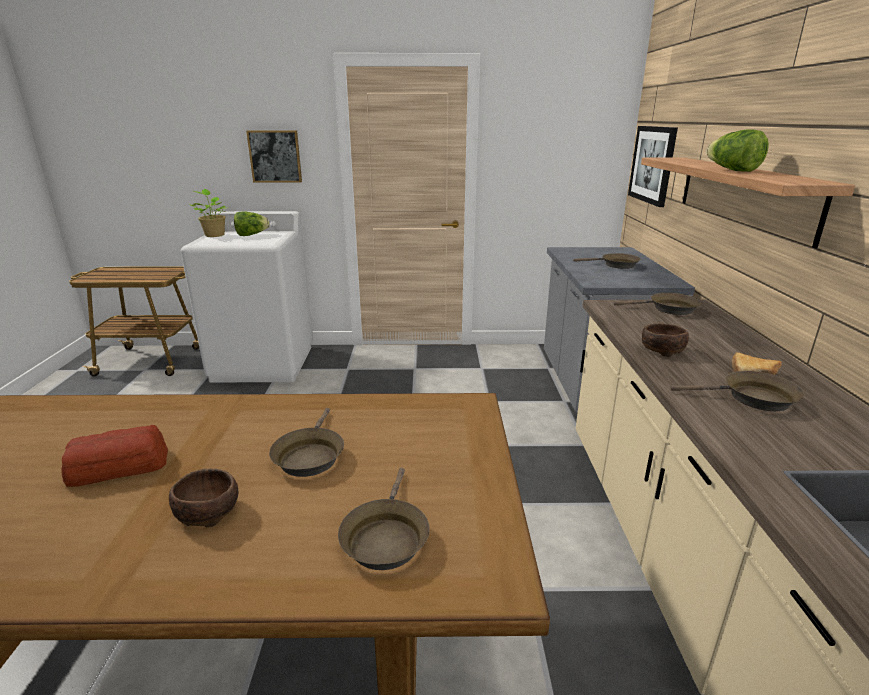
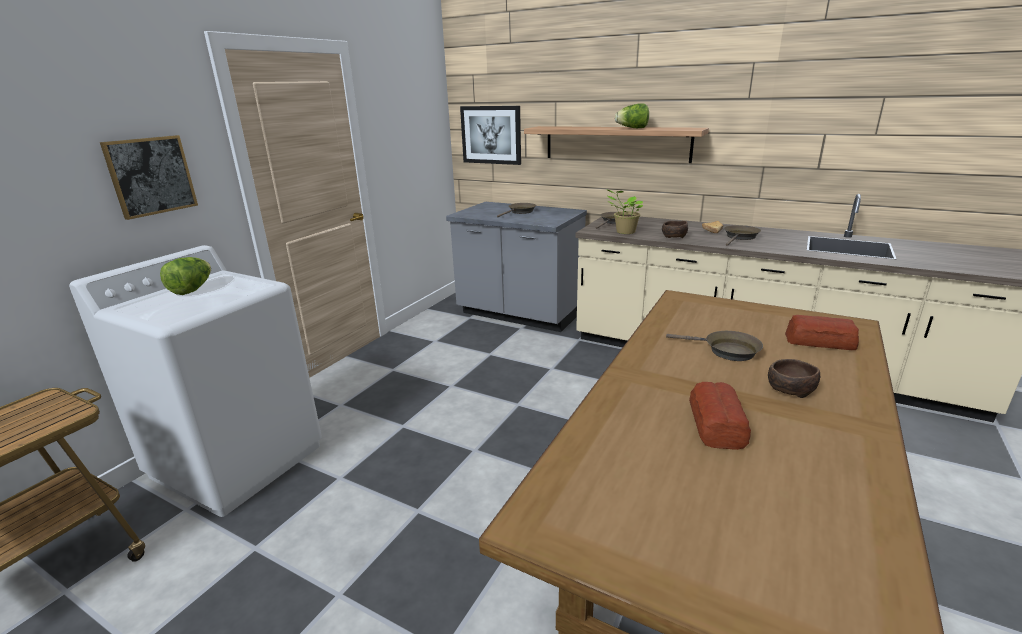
camera: 60 degrees left, 0 degrees up
potted plant [188,189,226,237] -> potted plant moved to [606,189,643,234]
brown frying pan [338,468,430,570] -> bread [785,315,859,350]

